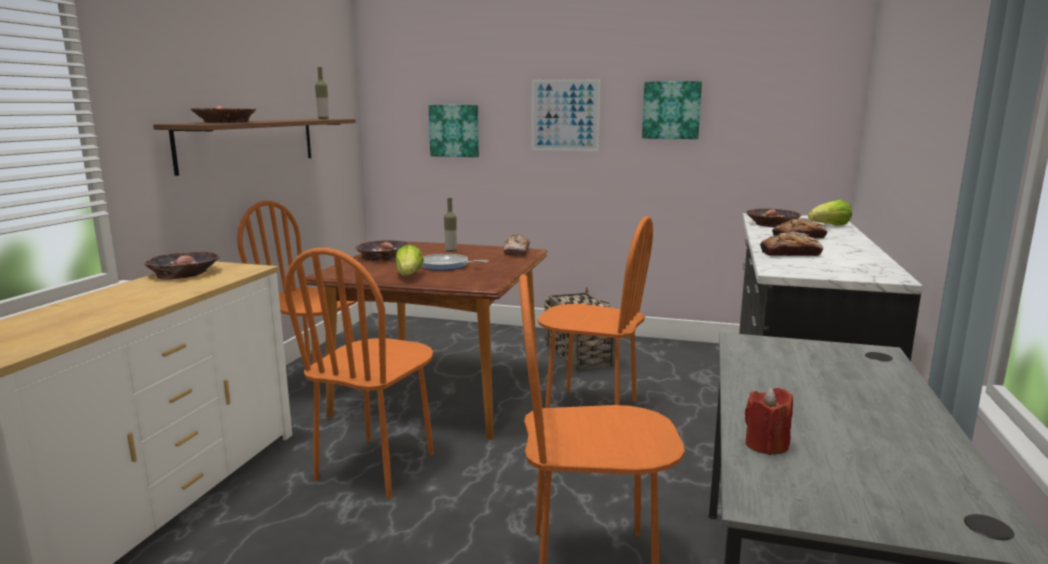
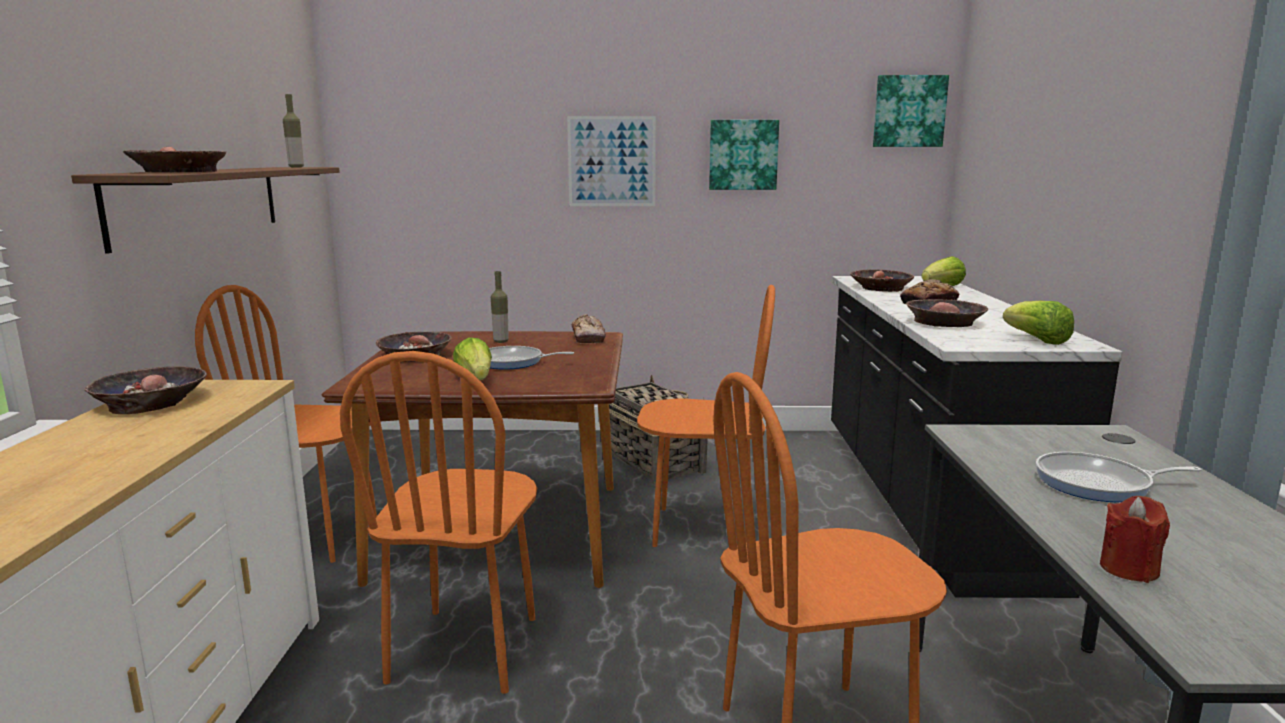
camera: 15 degrees left, 0 degrees up
picture [429,105,479,157] -> picture moved to [873,75,949,147]
bread [760,232,823,256] -> bowl [906,299,988,327]
none -> lettuce [1003,301,1074,345]
none -> frying pan [1036,452,1202,502]

